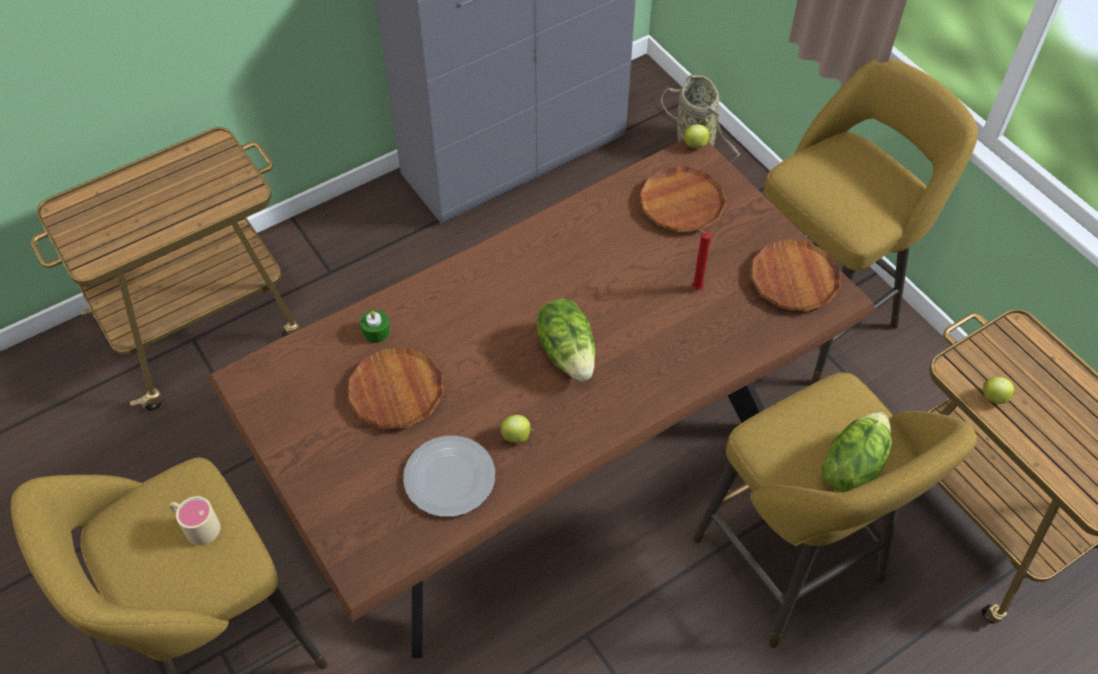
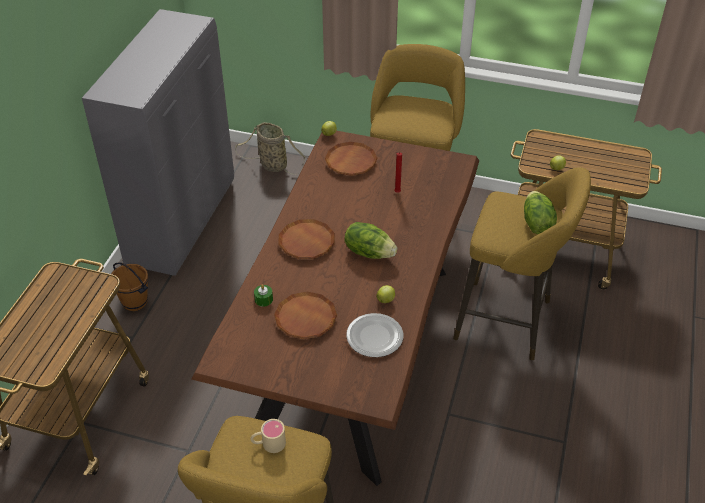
camera: 40 degrees left, 10 degrees down
brown plate [750,239,841,311] -> brown plate moved to [278,219,335,259]
none -> brown bucket [112,262,148,311]

